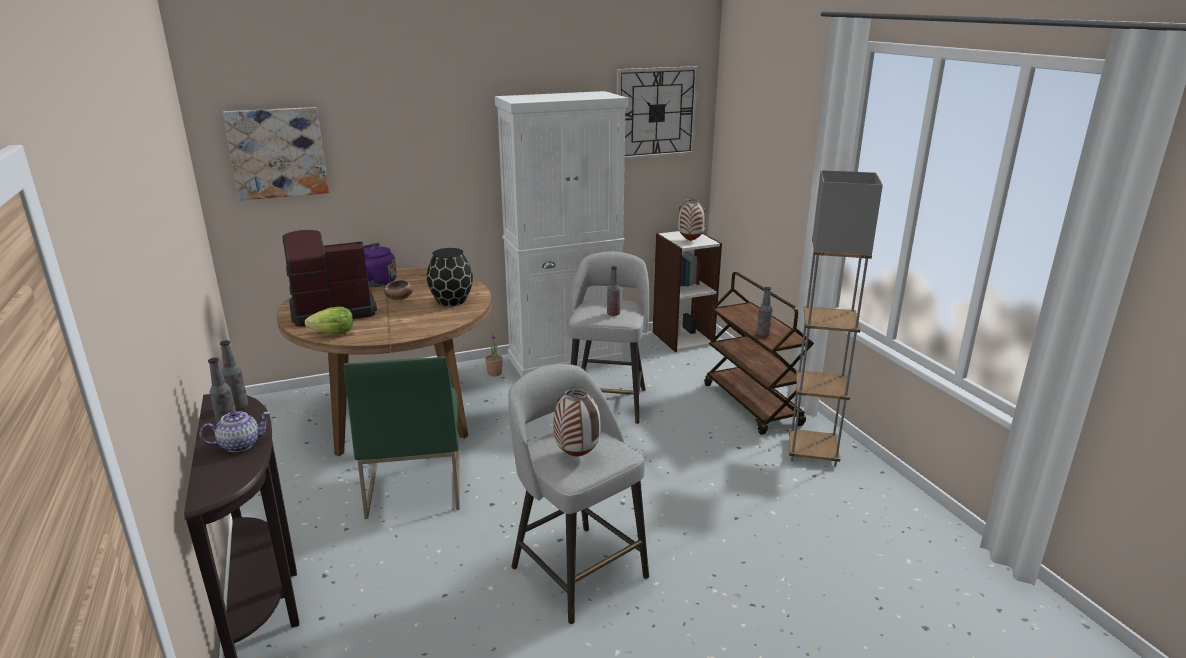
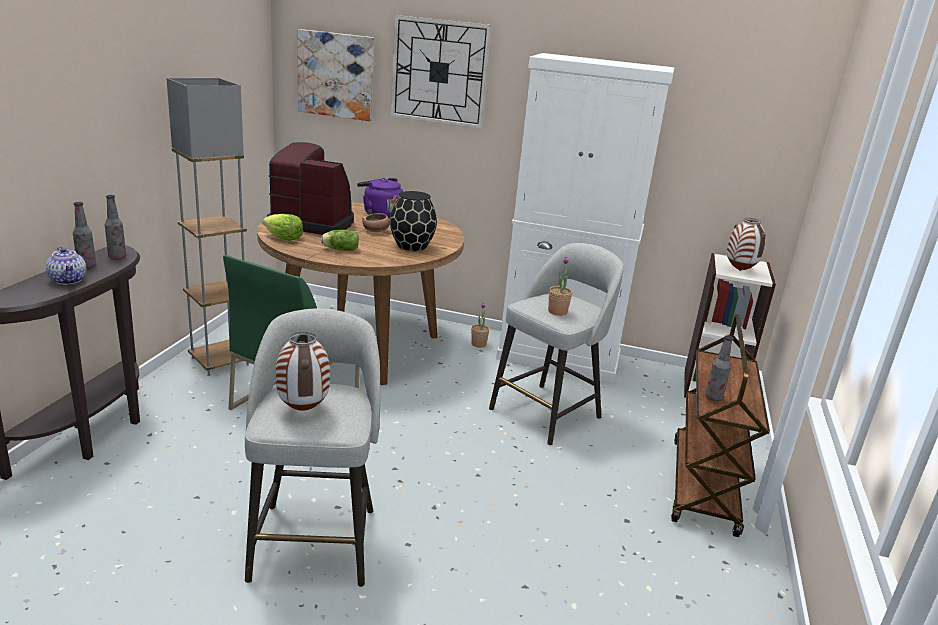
camera: 35 degrees right, 0 degrees up
teapot [199,411,271,452] -> teapot turned 45 degrees clockwise [46,247,86,285]
bottle [607,266,620,316] -> potted plant [548,257,572,316]
wall clock [617,66,699,160] -> wall clock moved to [391,15,491,129]
grey floor lamp [789,170,883,467] -> grey floor lamp moved to [166,78,249,376]
none -> lettuce [321,230,359,251]

